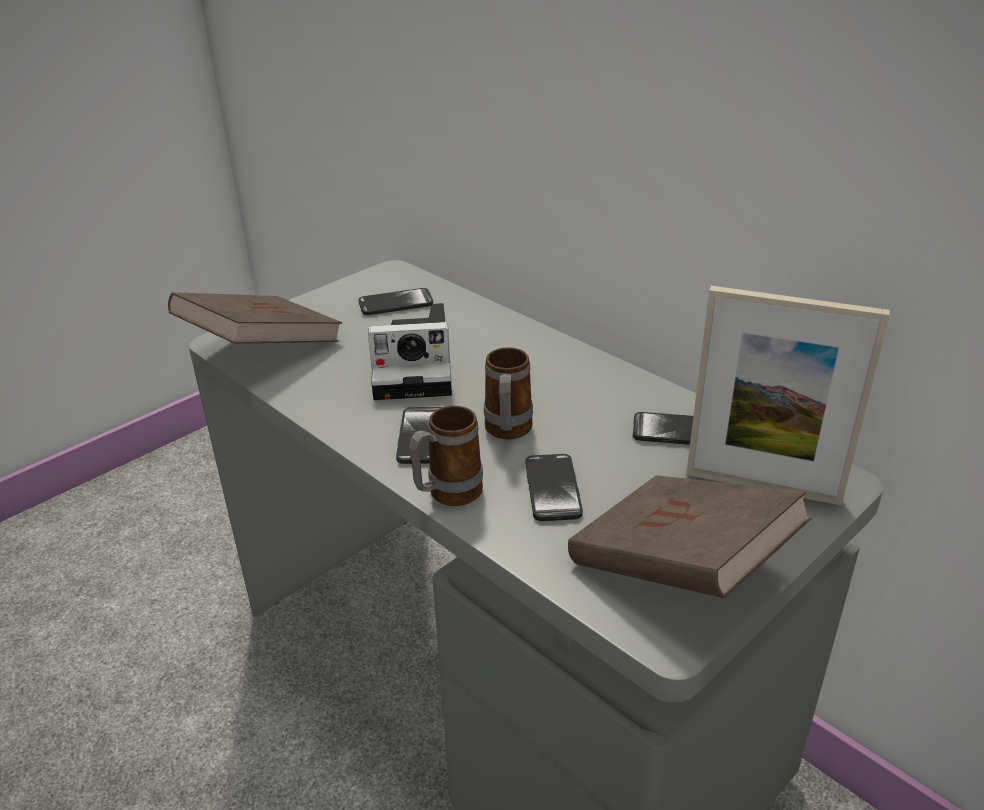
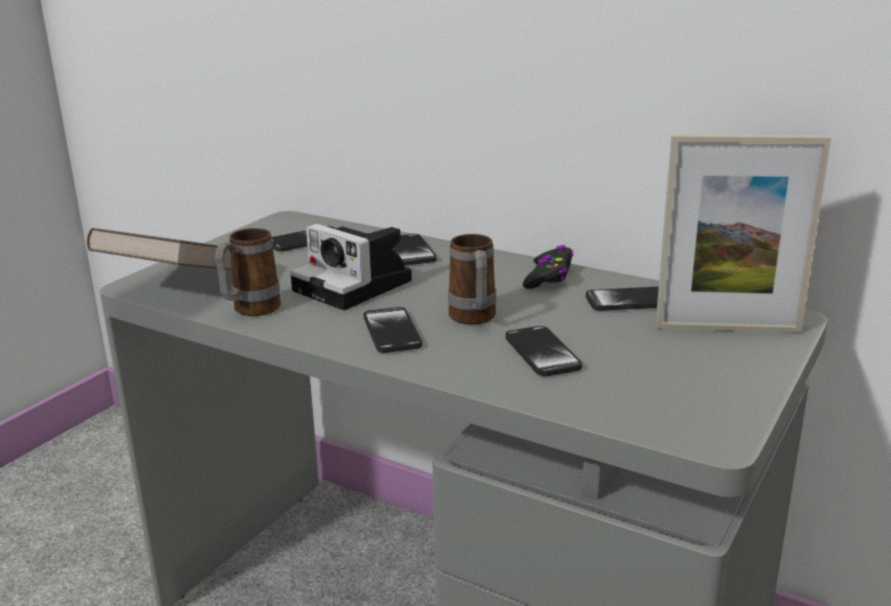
camera: 15 degrees left, 10 degrees down
camera [368,303,452,400] -> camera turned 60 degrees clockwise [290,224,412,310]
mug [409,406,483,506] -> mug moved to [215,228,281,316]
brown book [568,475,812,598] -> none
none -> phone [392,234,437,265]
none -> black game controller [523,245,573,289]

